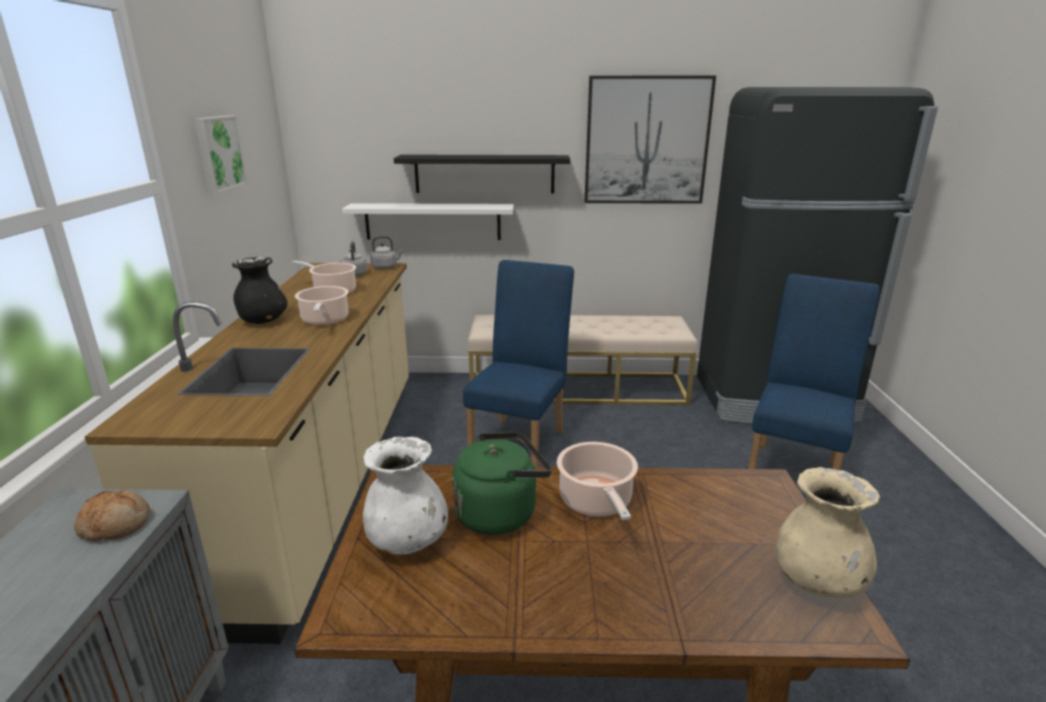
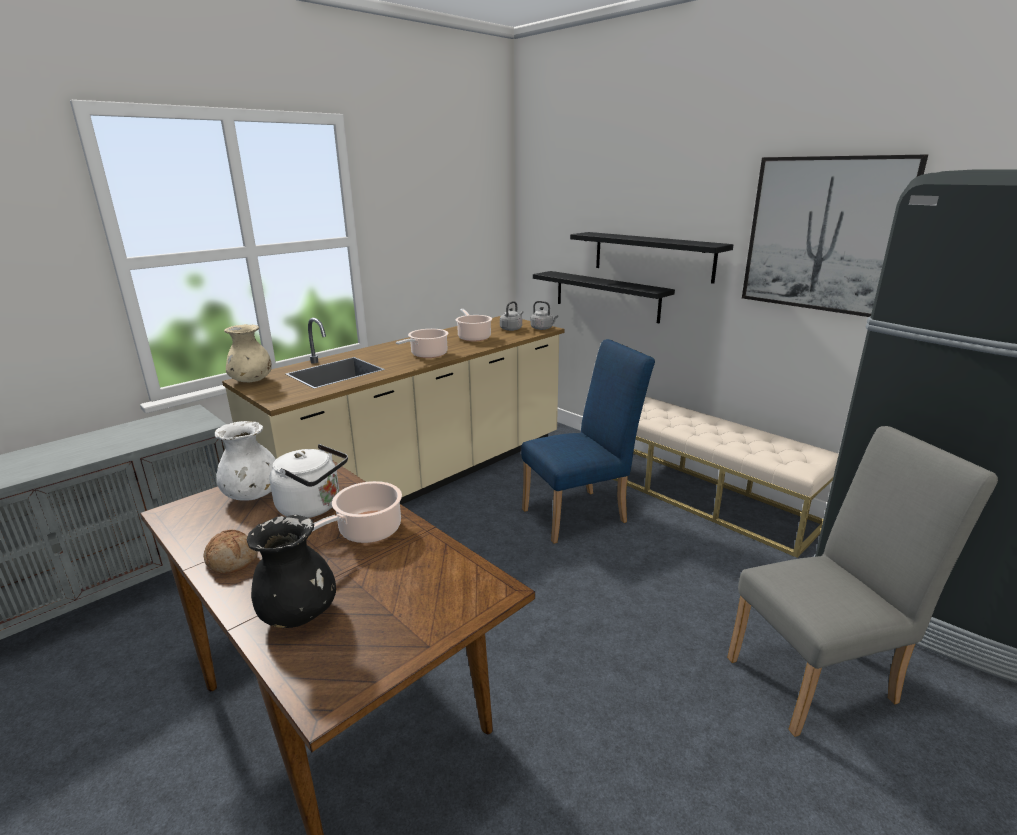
camera: 45 degrees right, 0 degrees up
bread [74,490,150,541] -> bread moved to [204,530,258,573]
picture [194,116,248,194] -> none
black vase [232,257,288,324] -> black vase moved to [247,515,336,628]
white shelf [342,203,514,240] -> black shelf [533,271,675,323]
green kettle [452,432,552,535] -> white kettle [269,444,348,518]
blue chair [748,274,880,470] -> grey chair [727,426,998,737]
beige vase [775,467,880,598] -> beige vase moved to [224,324,272,382]

